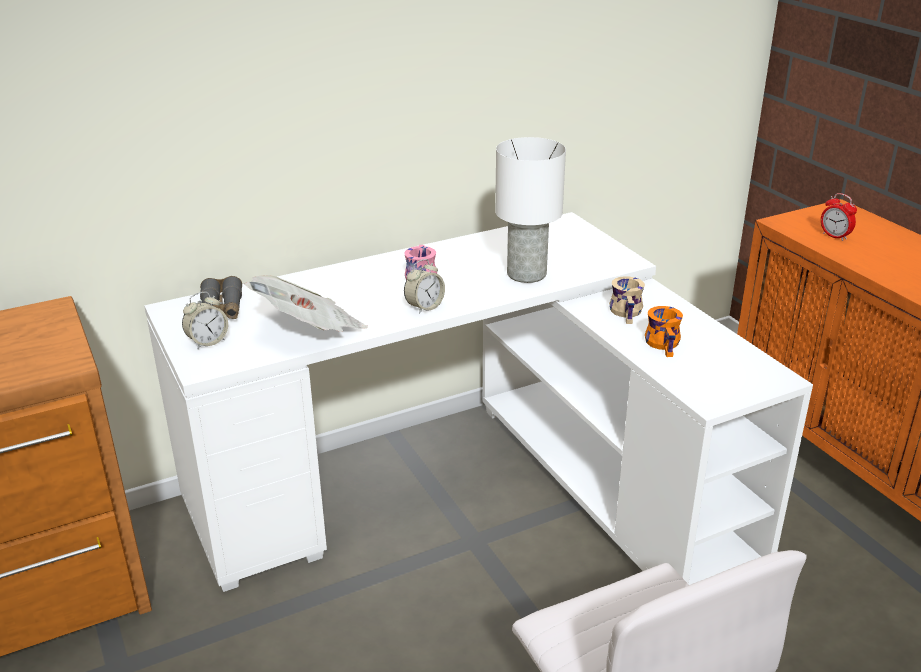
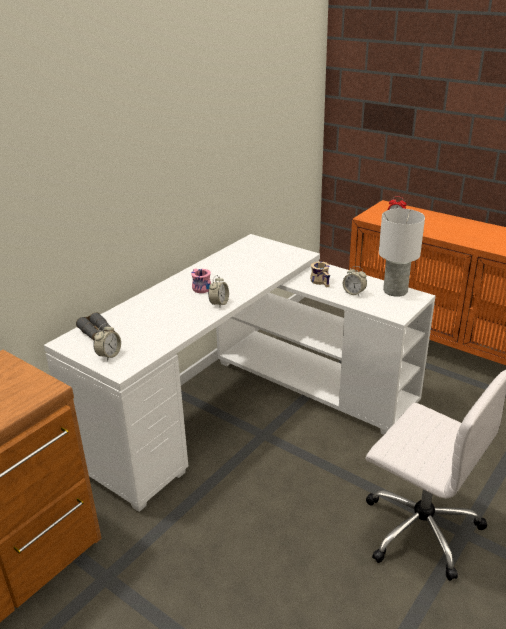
camera: 25 degrees left, 0 degrees up
newspaper [244,275,368,332] -> none
white table lamp [495,137,566,283] -> white table lamp moved to [379,208,425,297]
orange mug [645,306,683,357] -> alarm clock [343,266,367,296]

